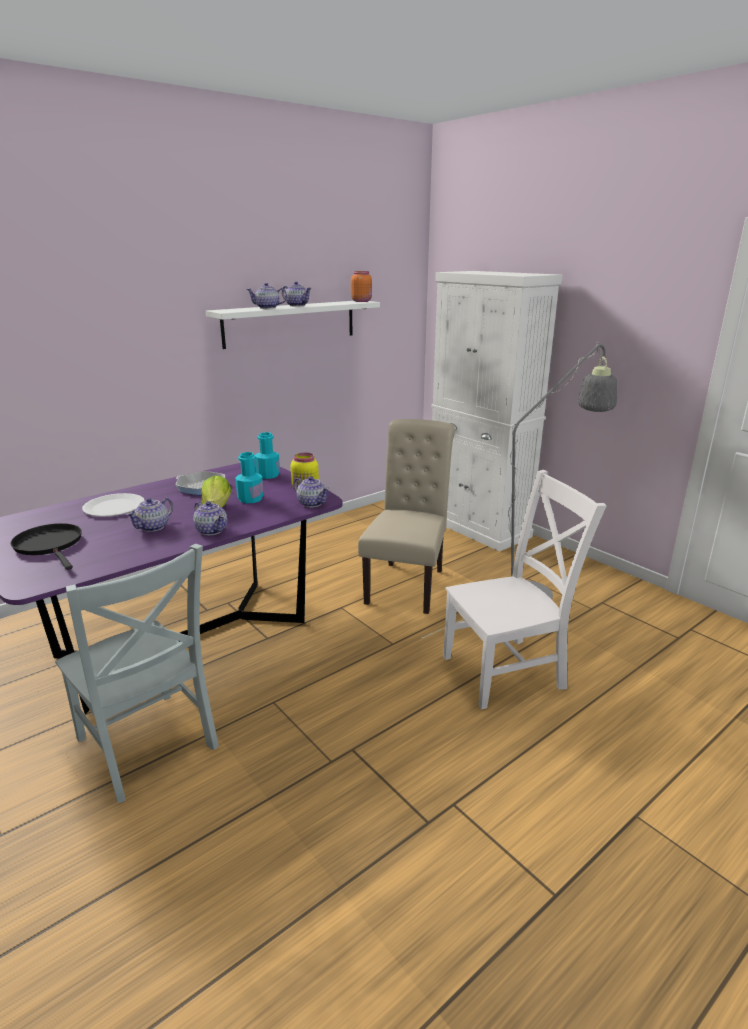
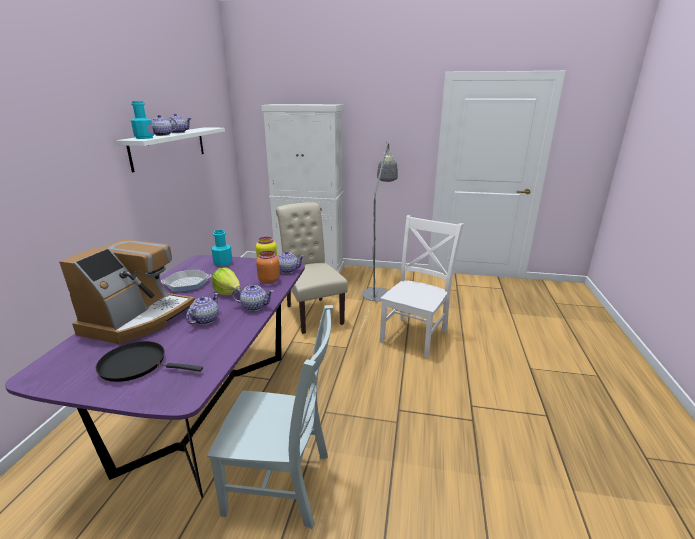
camera: 40 degrees left, 0 degrees up
white plate [82,493,144,517] -> coffee machine [59,239,195,344]
teapot [126,498,173,532] -> teapot turned 150 degrees counterclockwise [186,293,219,325]
turquoise bottle [235,452,264,503] -> turquoise bottle moved to [131,101,154,139]
orange jar [351,271,372,302] -> orange jar moved to [256,251,280,284]

